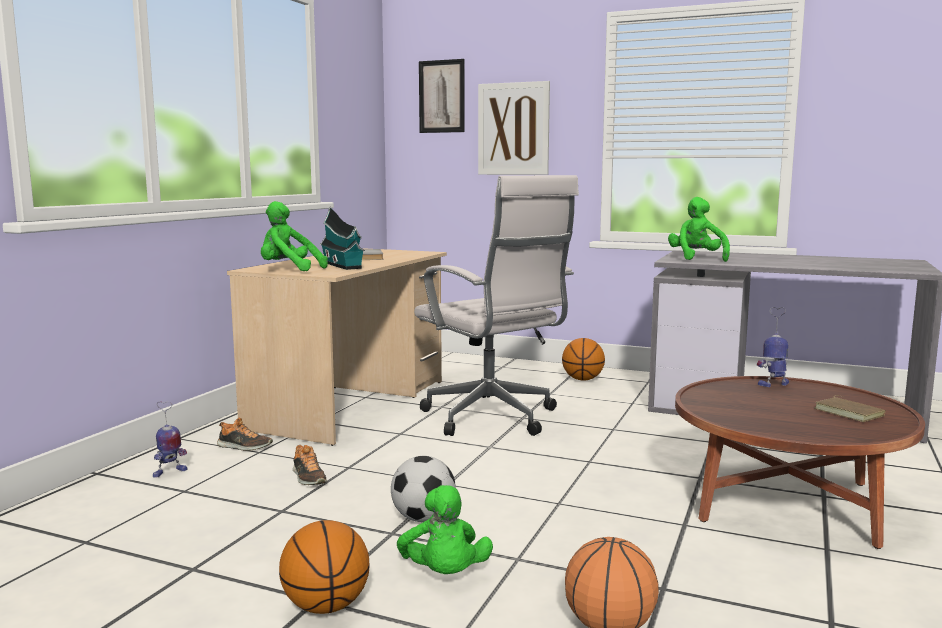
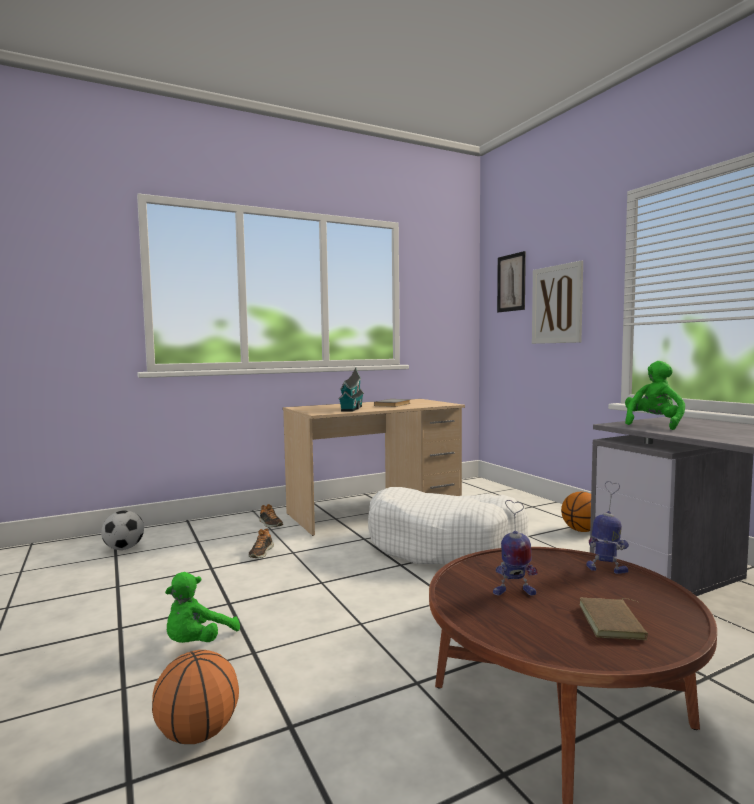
camera: 40 degrees right, 5 degrees down
toy robot [153,402,187,478] -> toy robot moved to [493,500,537,596]
green plush toy [261,201,328,271] -> none
basketball [279,520,369,614] -> none
football [391,456,456,522] -> football moved to [101,510,144,550]
white office chair [414,175,579,436] -> white dog bed [368,487,529,564]

